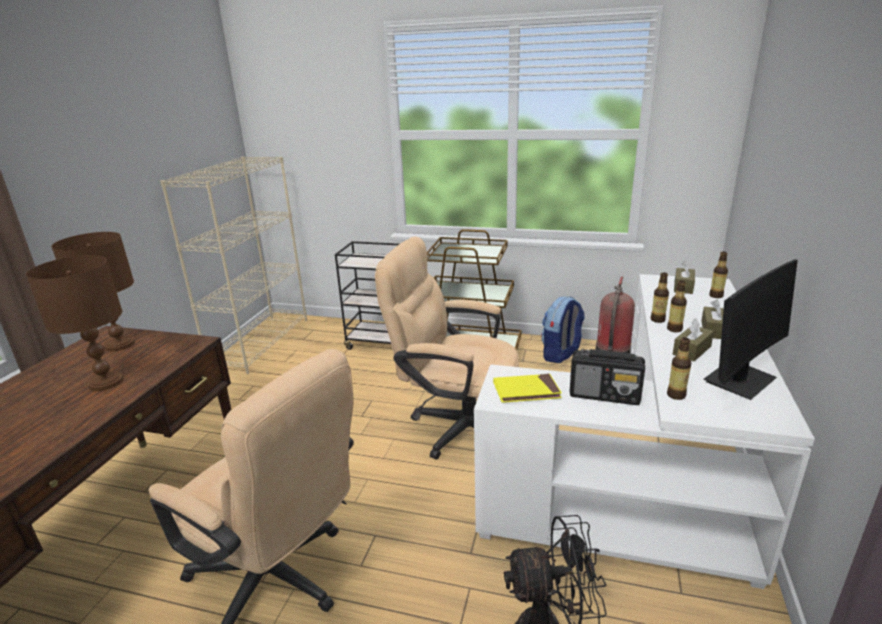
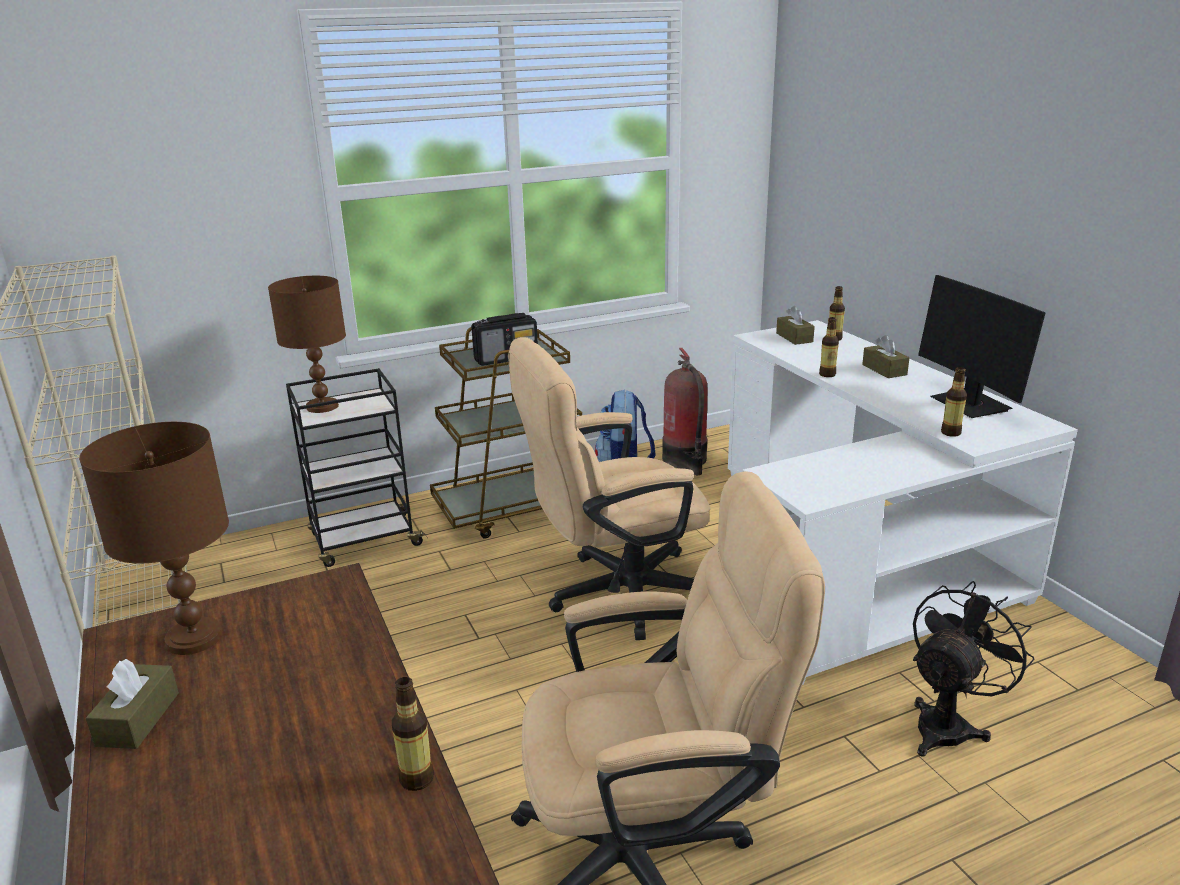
camera: 40 degrees left, 0 degrees up
brown table lamp [26,255,123,391] -> brown table lamp moved to [268,276,346,413]
yellow book [493,374,562,403] -> none
radio [570,349,645,405] -> radio moved to [471,313,538,366]
bottle [667,280,687,332] -> bottle moved to [392,677,434,791]
brown tissue box [673,318,714,361] -> brown tissue box moved to [86,659,179,749]
monitor [704,259,798,400] -> monitor turned 150 degrees clockwise [918,275,1045,418]

